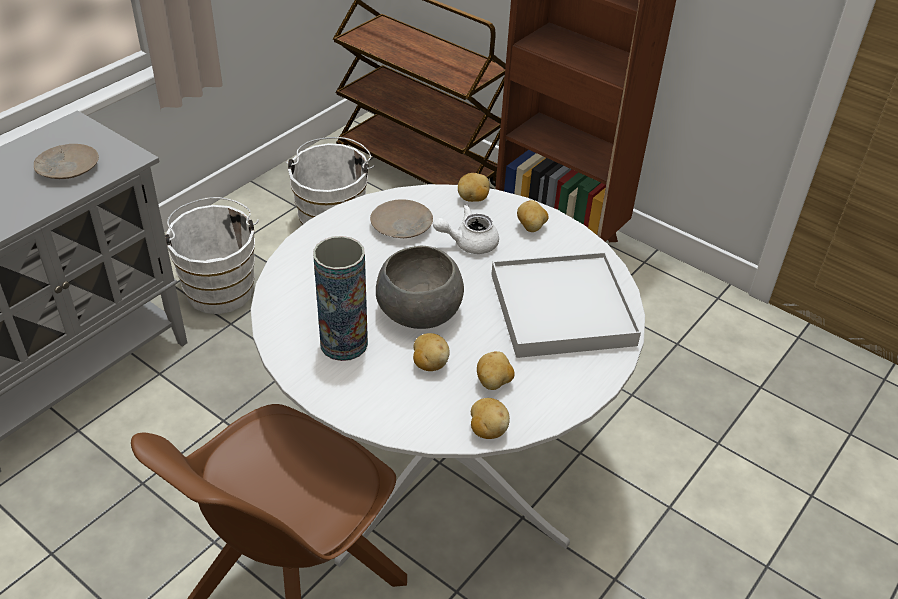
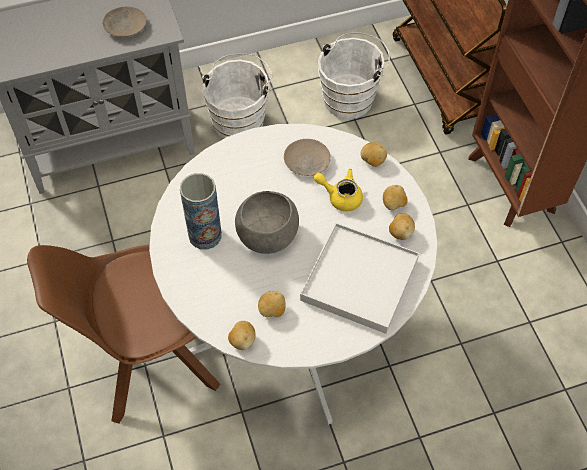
camera: 35 degrees right, 15 degrees up
potato [413,333,449,371] -> potato moved to [389,213,415,240]
white teapot [433,204,499,254] -> yellow teapot [314,169,363,211]

